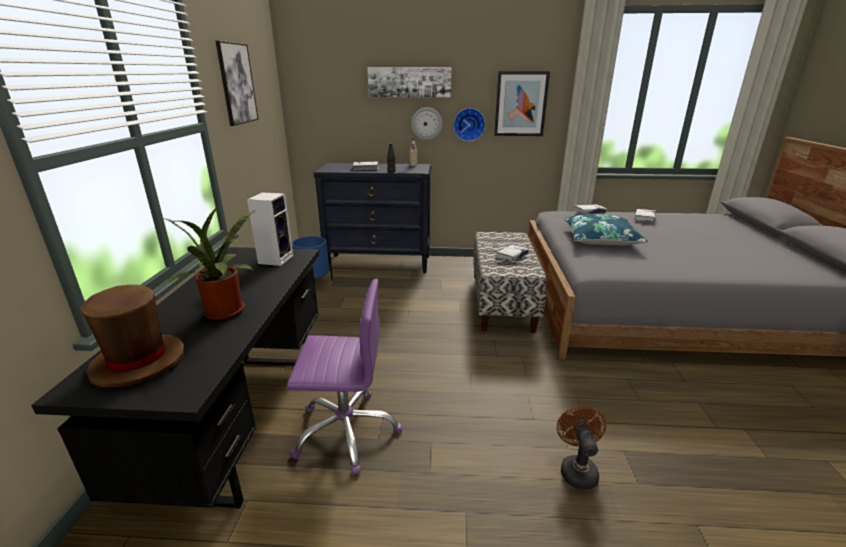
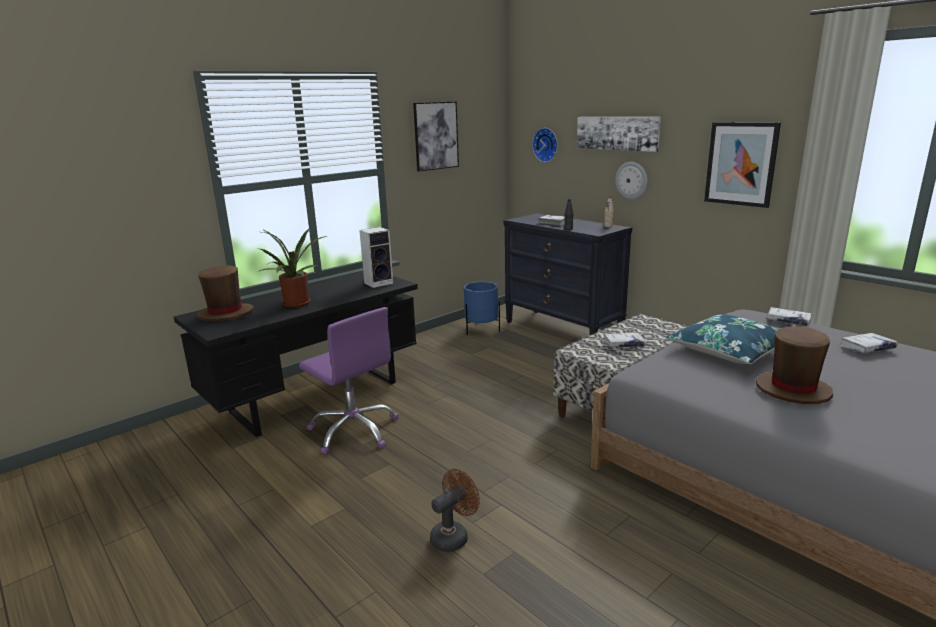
camera: 45 degrees right, 5 degrees down
wall clock [453,108,485,141] -> wall clock moved to [532,128,558,162]
none -> brown hat [756,326,833,404]

